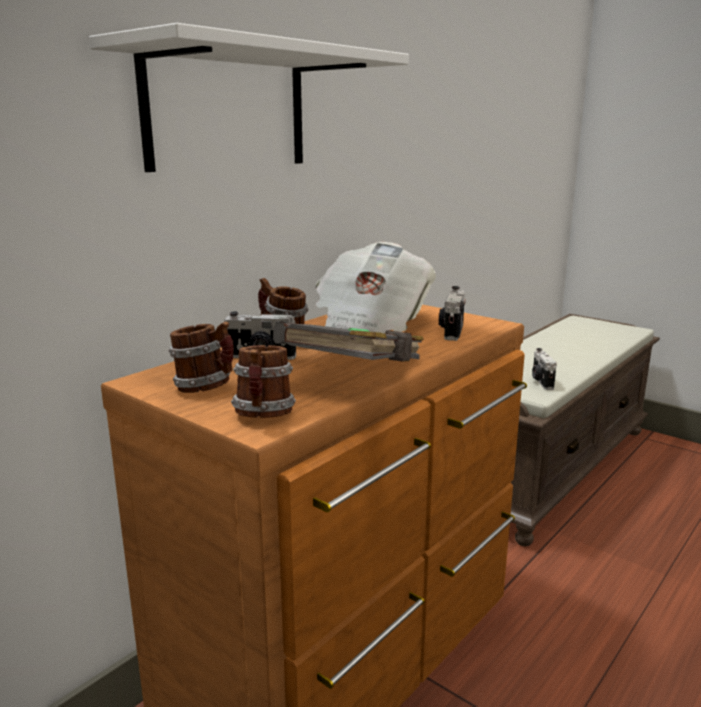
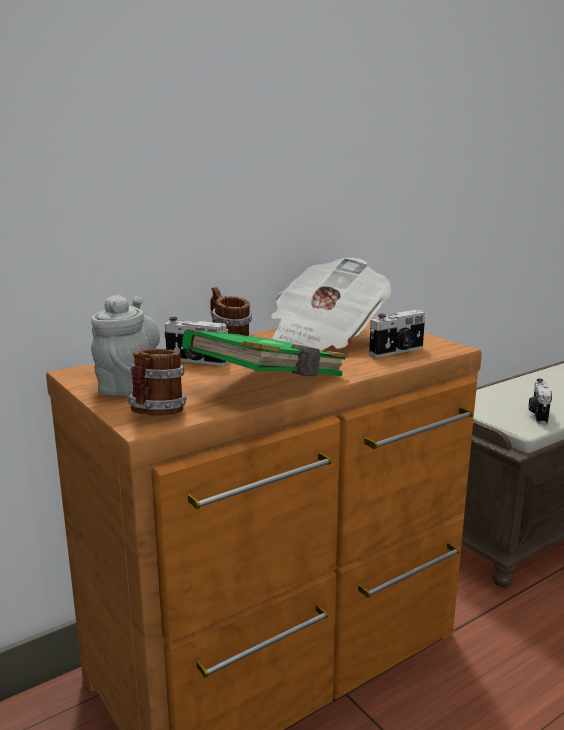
camera: 15 degrees right, 0 degrees up
white shelf [89,23,409,172] -> none
mug [169,321,234,393] -> grey teapot [91,294,160,396]
grey book [273,322,424,361] -> green book [182,329,348,376]
camera [439,286,466,341] -> camera turned 150 degrees counterclockwise [369,310,425,357]

